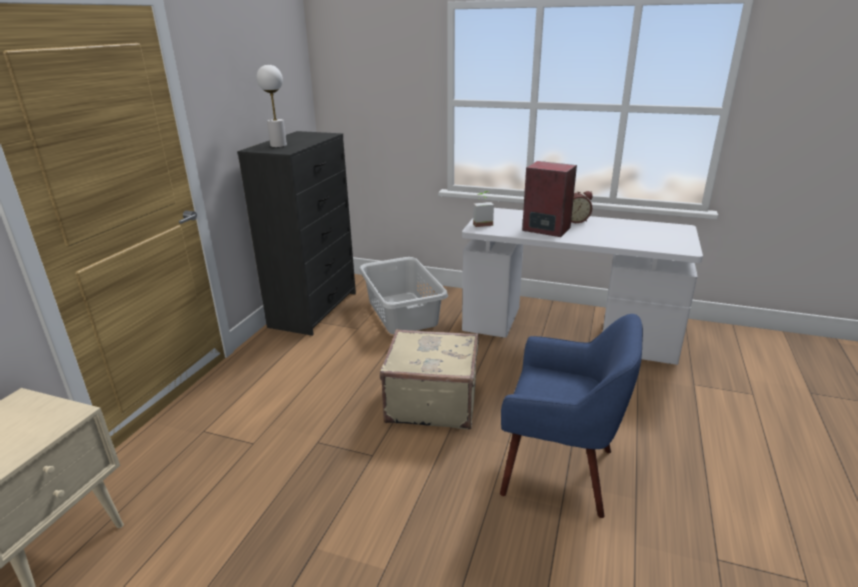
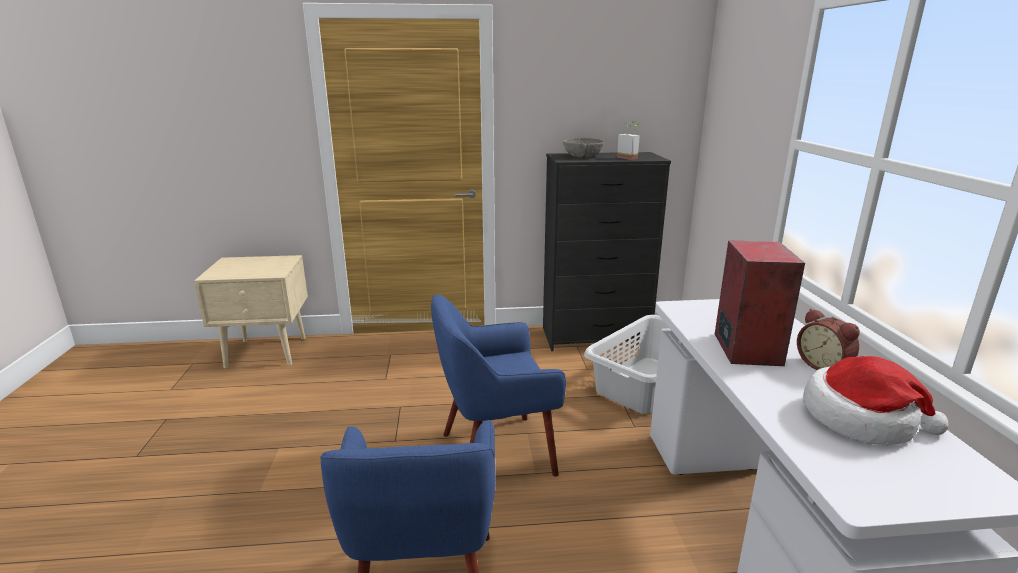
camera: 65 degrees right, 5 degrees down
white table lamp [257,65,287,147] -> grey bowl [563,138,604,158]
beige suitcase [380,329,479,429] -> blue armchair [431,294,566,477]
potted plant [473,191,494,227] -> potted plant moved to [617,122,640,160]
none -> hat [803,356,949,445]

